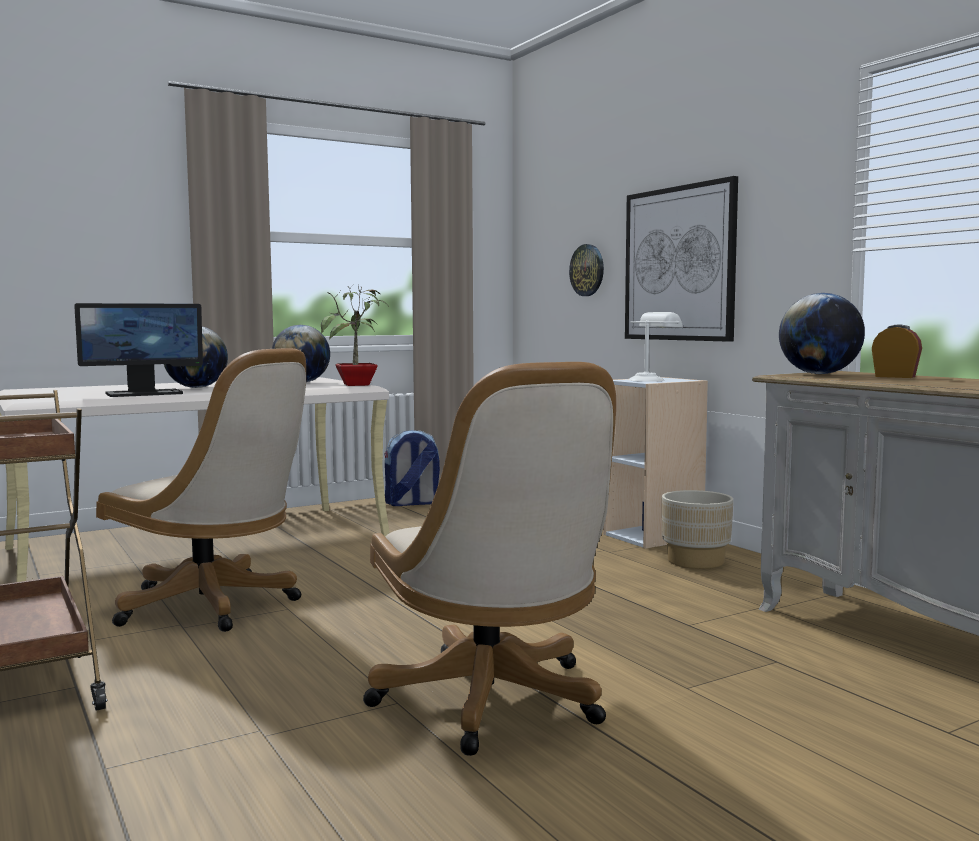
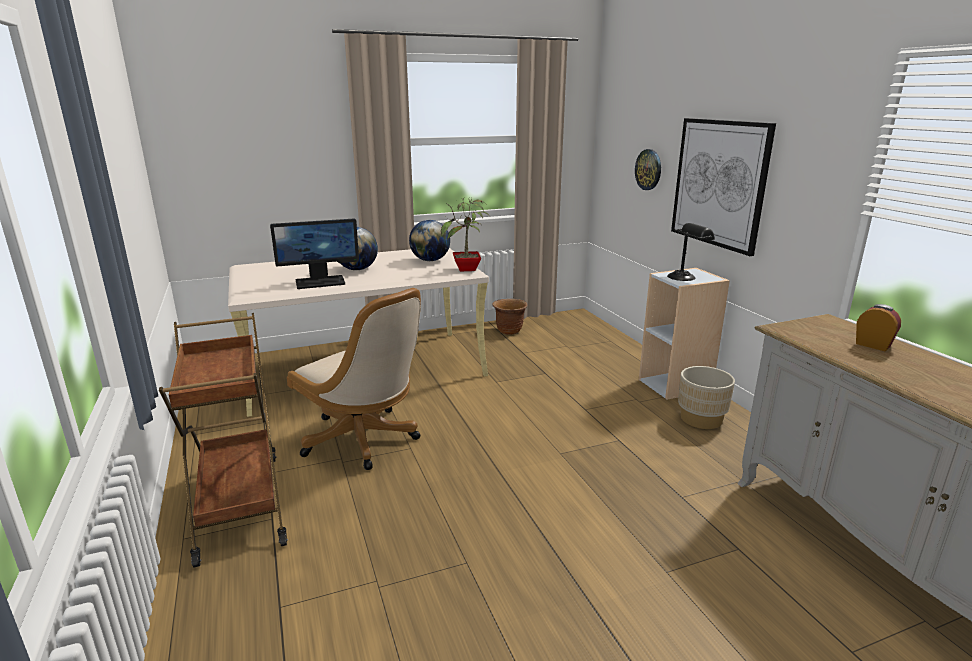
camera: 10 degrees right, 15 degrees up
office chair [363,362,616,756] -> none
backpack [384,430,440,506] -> brown planter [492,299,527,335]
white table lamp [628,312,683,382] -> black table lamp [667,223,715,281]
globe [779,293,865,374] -> none

